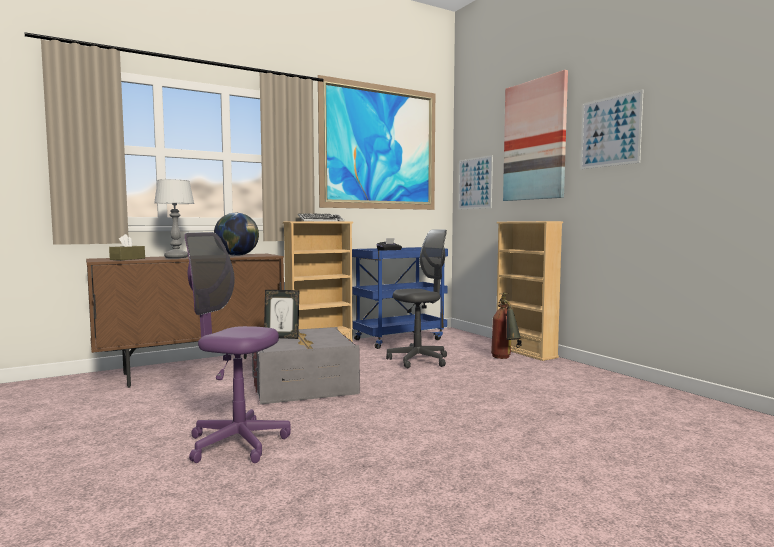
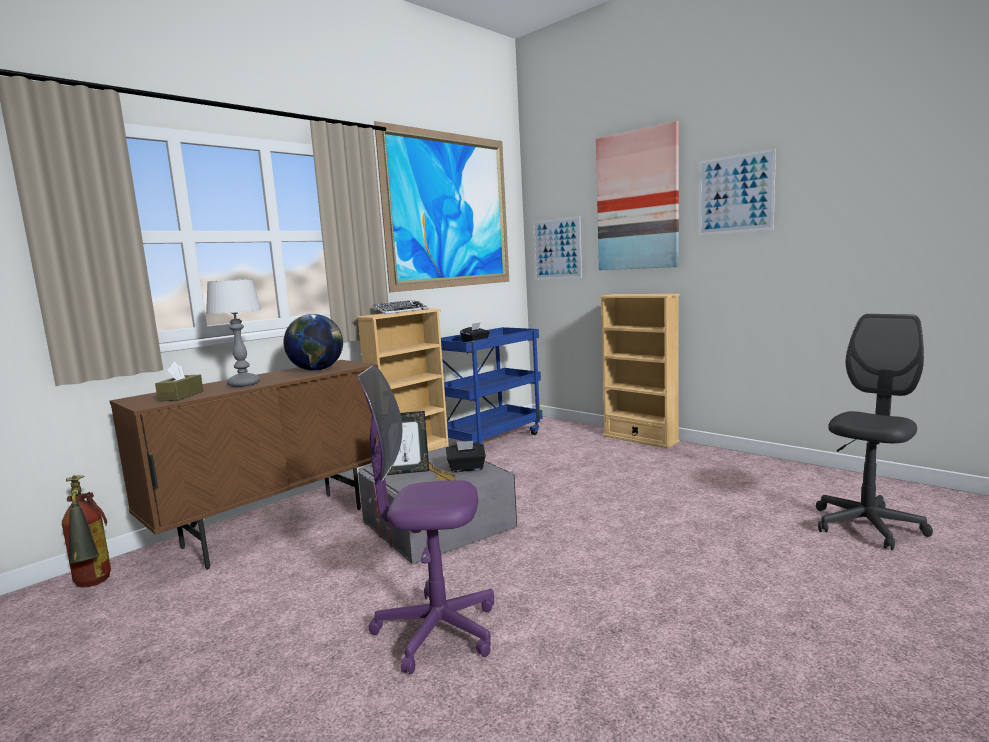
camera: 15 degrees left, 5 degrees up
grey office chair [386,229,447,368] -> grey office chair moved to [816,314,933,550]
fire extinguisher [491,292,521,359] -> fire extinguisher moved to [62,475,111,587]
none -> black tissue box [446,441,486,472]

